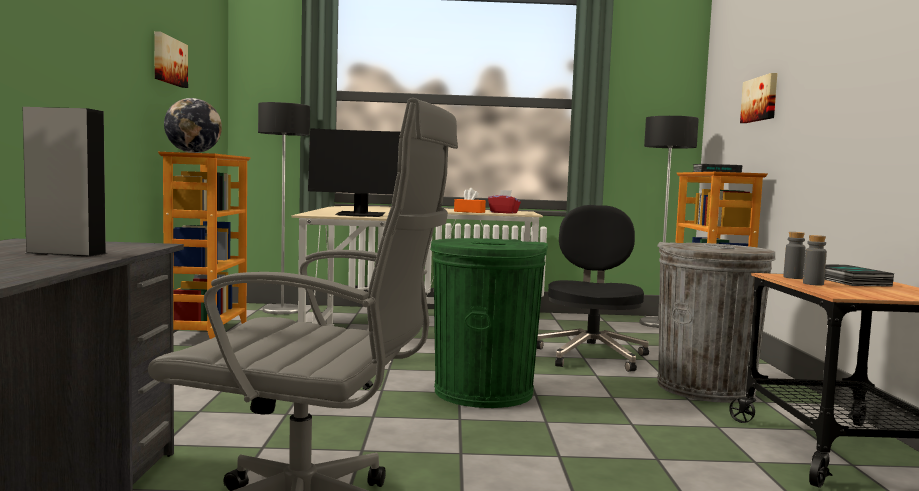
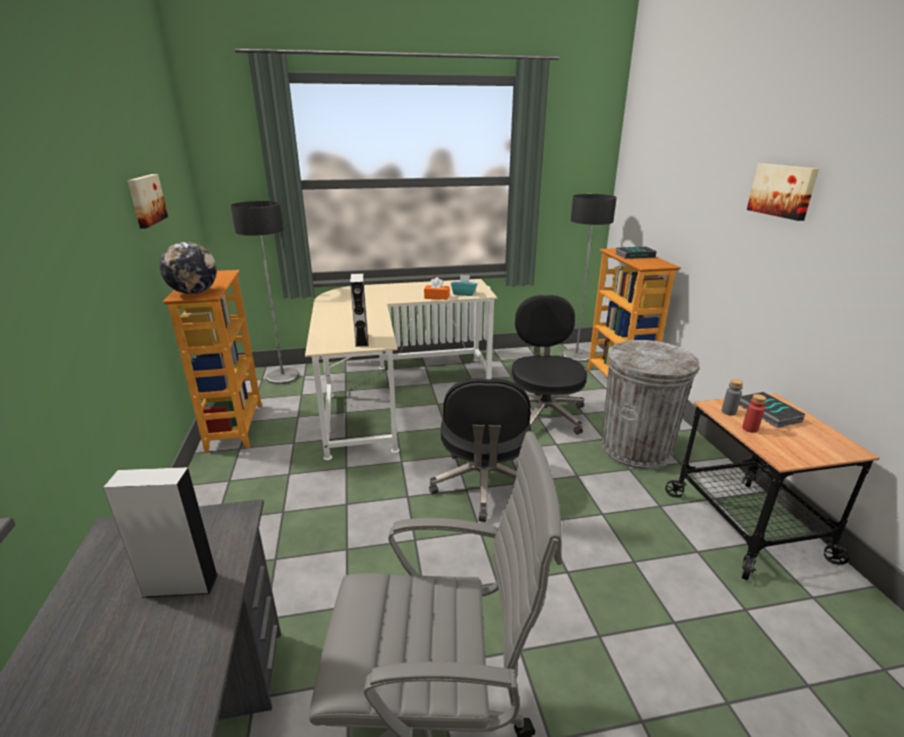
camera: 10 degrees left, 20 degrees up
monitor [308,128,400,217] -> grey speaker [350,273,368,347]
green trash can [430,238,548,408] -> black office chair [429,378,532,522]
red tissue box [488,190,521,214] -> turquoise tissue box [451,274,477,296]
picture [740,73,778,123] -> picture moved to [747,164,819,221]
grey bottle [803,235,827,286] -> red bottle [742,394,766,433]

